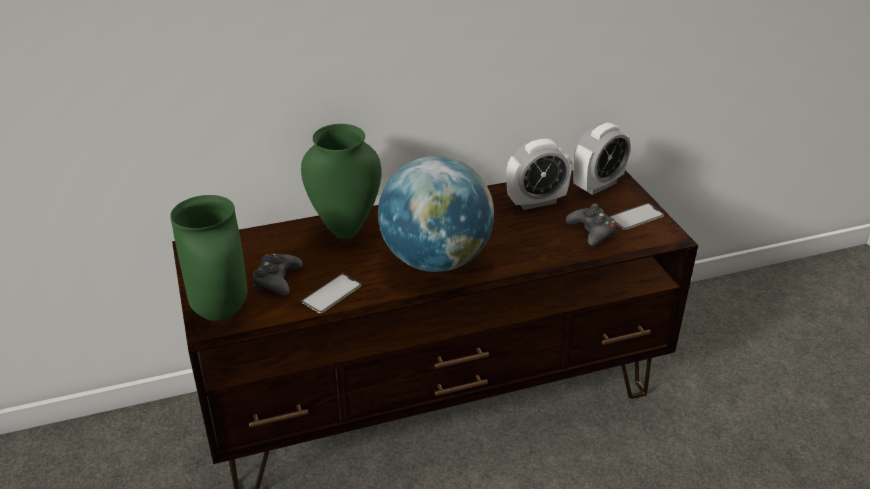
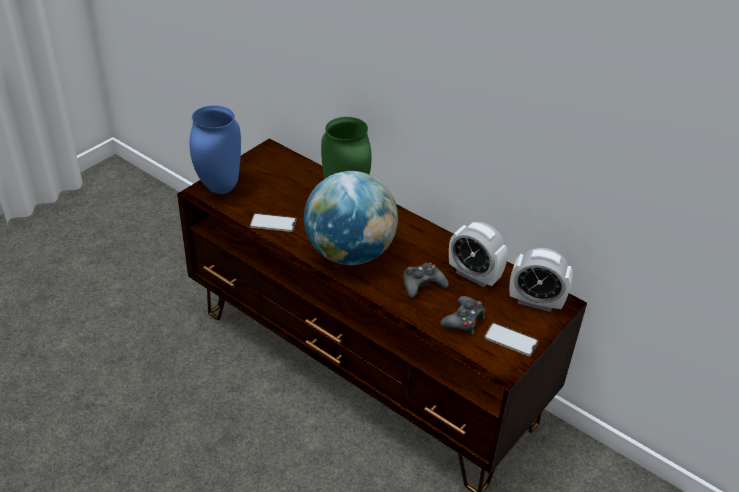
camera: 55 degrees right, 5 degrees up
green vase [170,195,248,321] -> blue vase [189,105,241,194]
black game controller [253,253,303,295] -> black game controller moved to [403,263,449,298]

